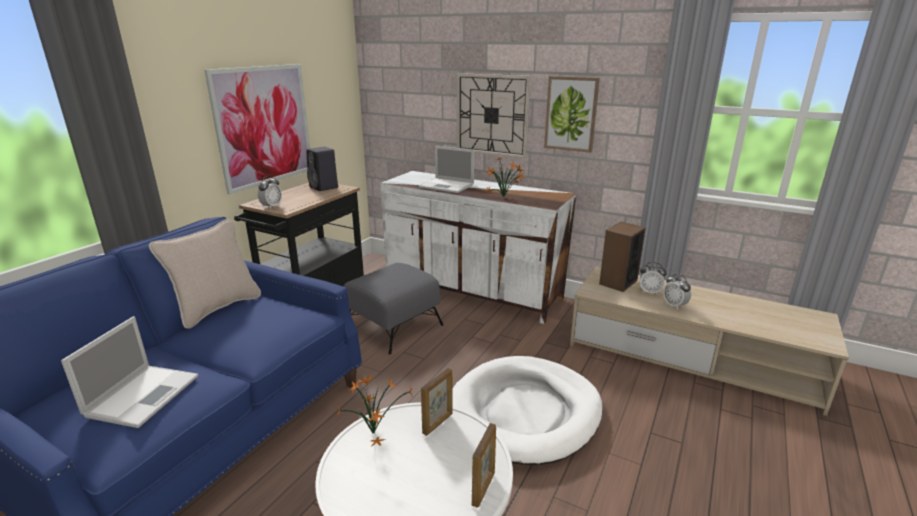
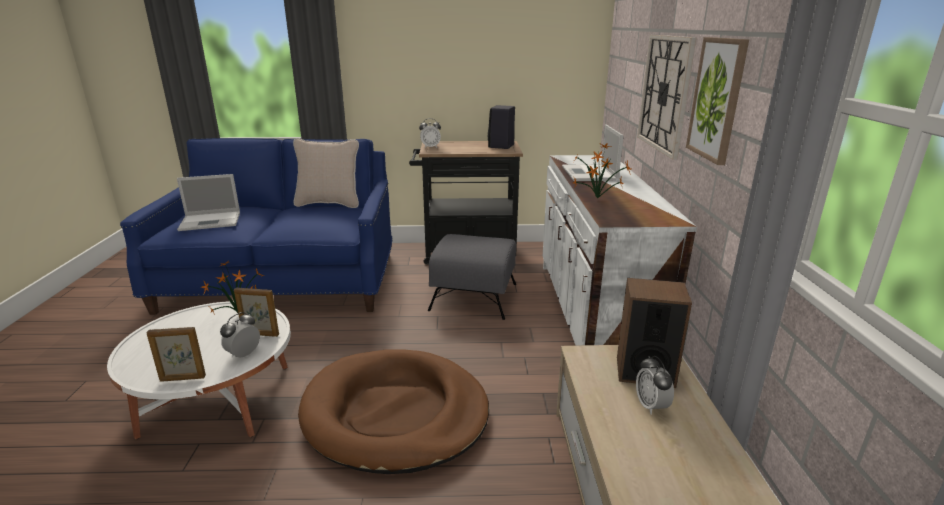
camera: 60 degrees right, 0 degrees up
picture [204,64,310,195] -> none
white dog bed [453,356,603,465] -> brown dog bed [298,349,489,474]
alarm clock [663,274,691,310] -> alarm clock moved to [220,312,260,358]

